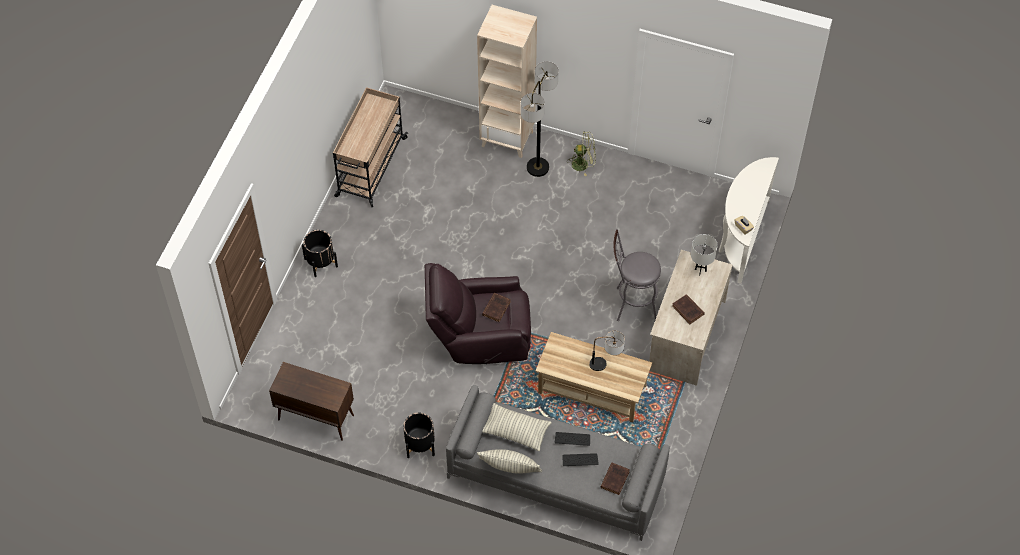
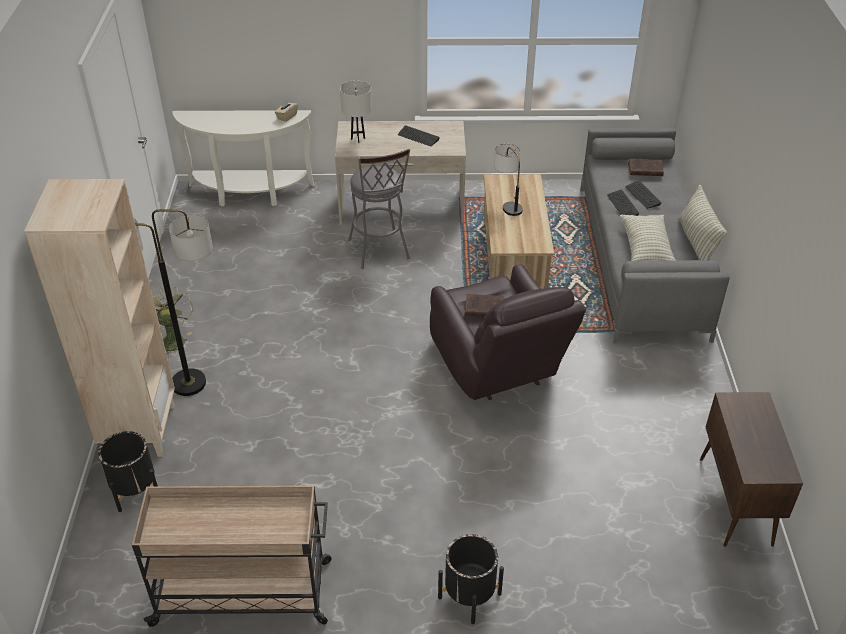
camera: 110 degrees left, 15 degrees down
black planter [403,413,435,458] -> black planter moved to [98,431,158,512]
brown book [672,294,705,324] -> keyboard [398,125,440,146]

